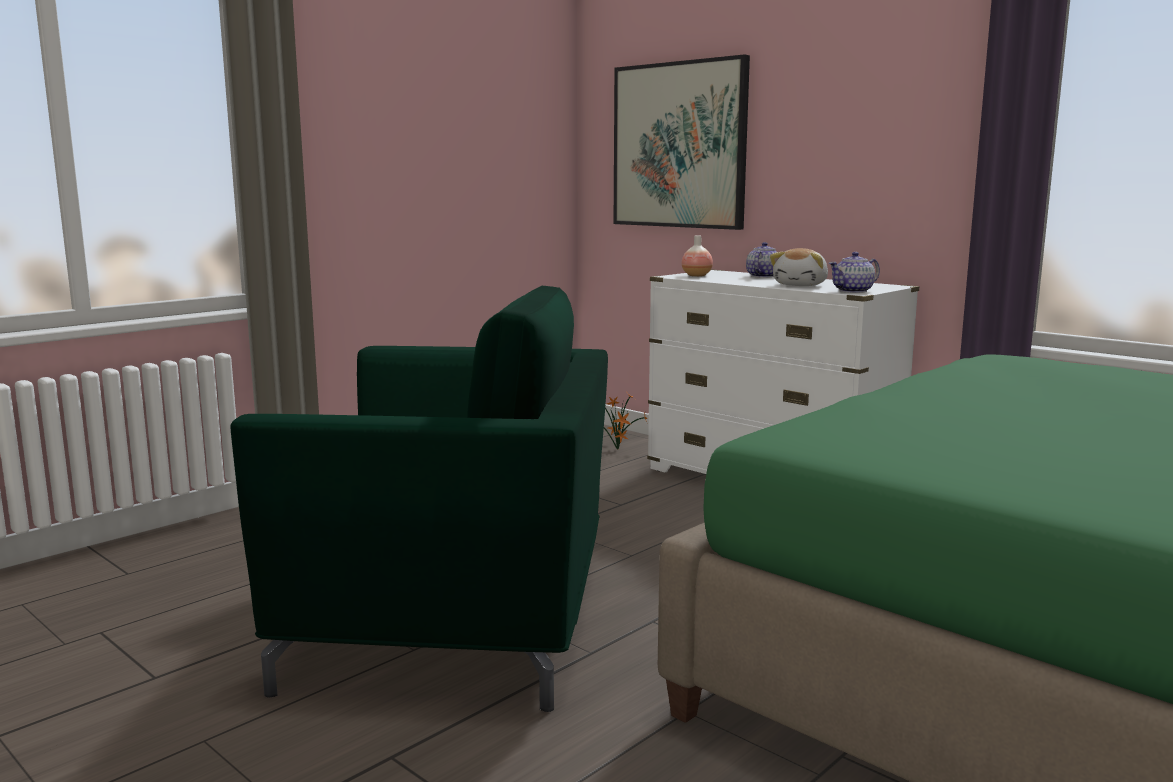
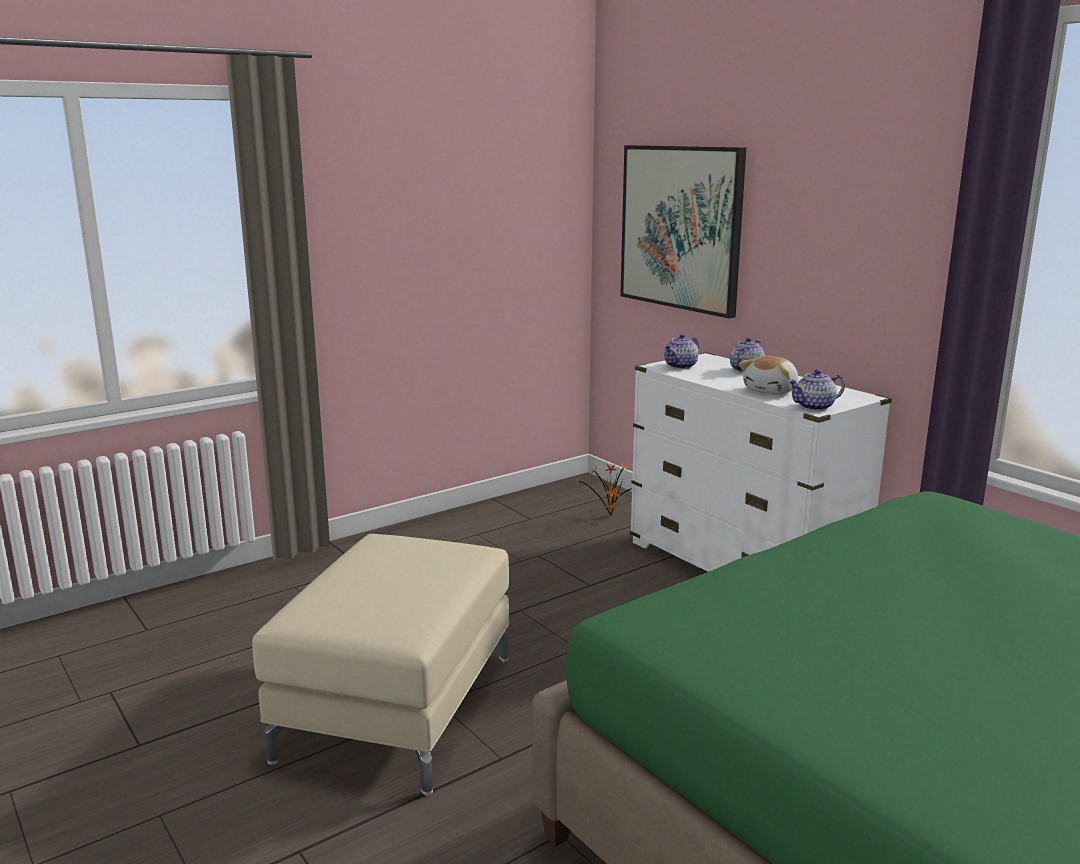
camera: 10 degrees right, 5 degrees up
green armchair [231,286,608,712] -> beige ottoman [252,534,509,795]
vase [682,235,713,277] -> teapot [664,334,699,369]

